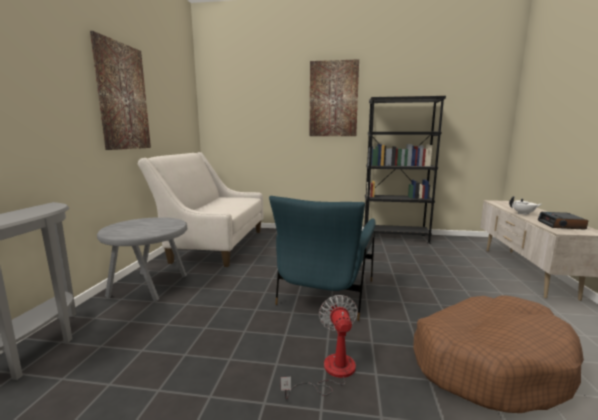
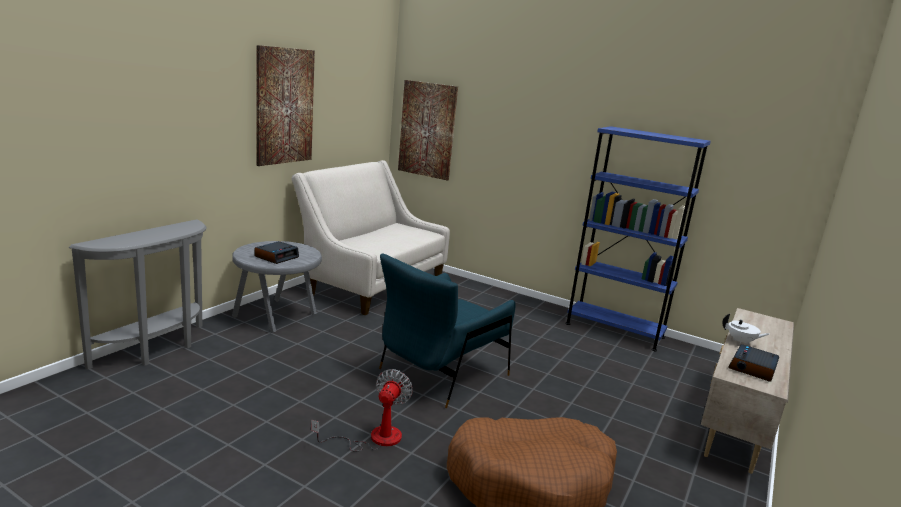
camera: 20 degrees right, 5 degrees up
picture [310,59,359,136] -> picture moved to [398,80,458,181]
black bookcase [363,96,446,244] -> blue bookcase [565,126,711,352]
none -> alarm clock [254,241,299,264]

